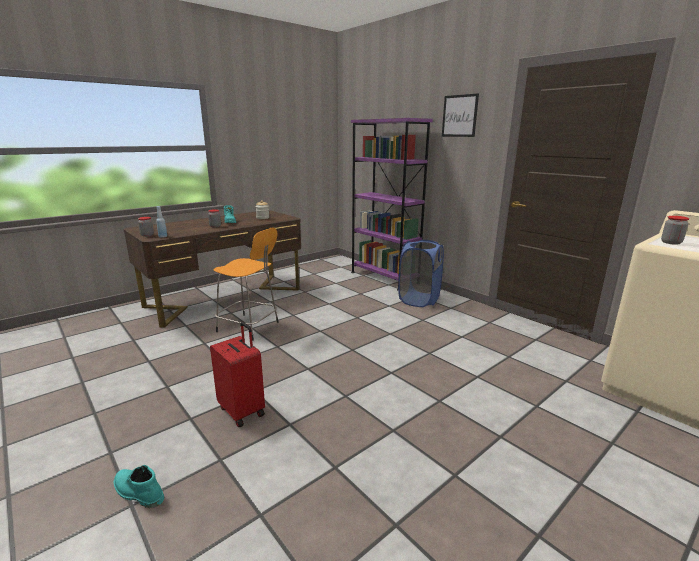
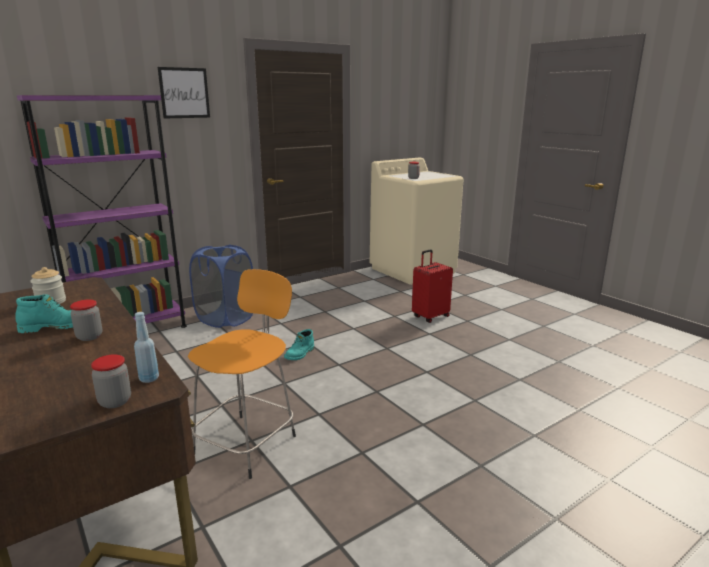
camera: 85 degrees left, 0 degrees up
turquoise boot [113,465,164,508] -> turquoise boot moved to [284,329,314,360]
red suitcase [210,322,265,427] -> red suitcase moved to [412,249,453,323]

